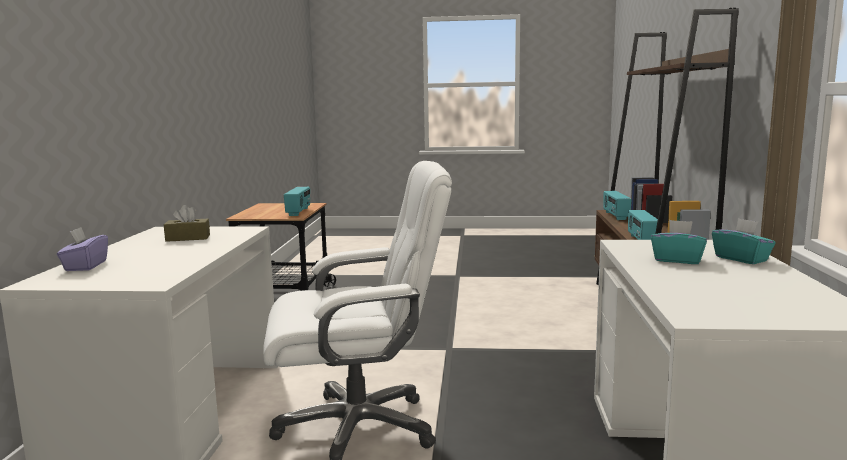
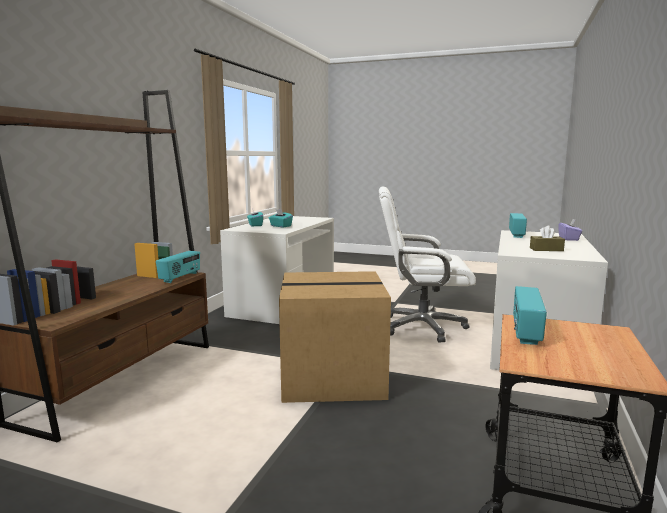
camera: 165 degrees left, 0 degrees up
radio [603,191,632,220] -> radio moved to [509,213,527,238]
none -> cardboard box [279,271,391,403]

